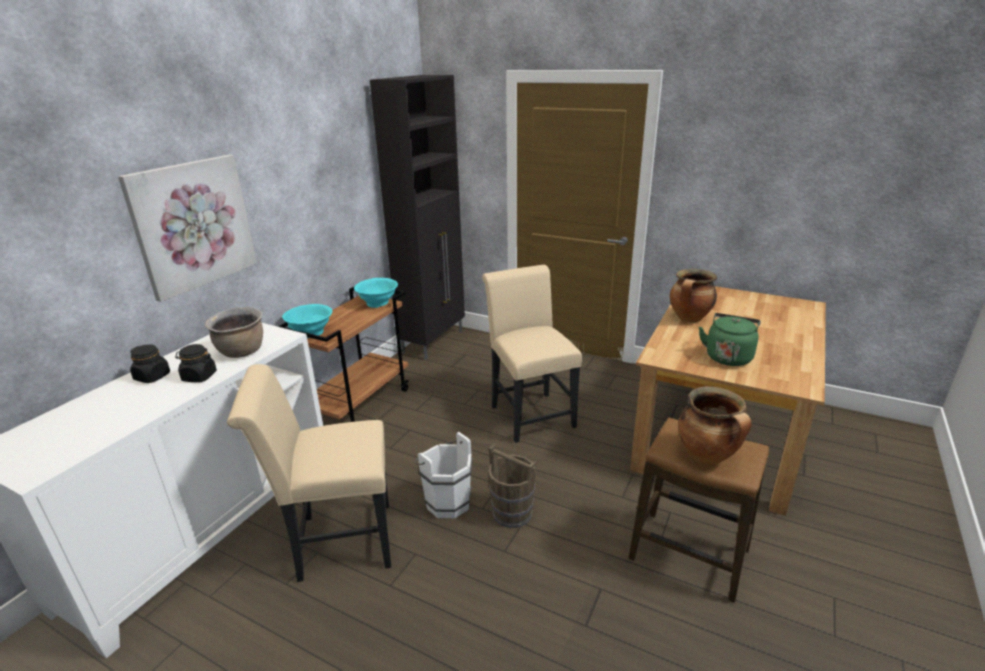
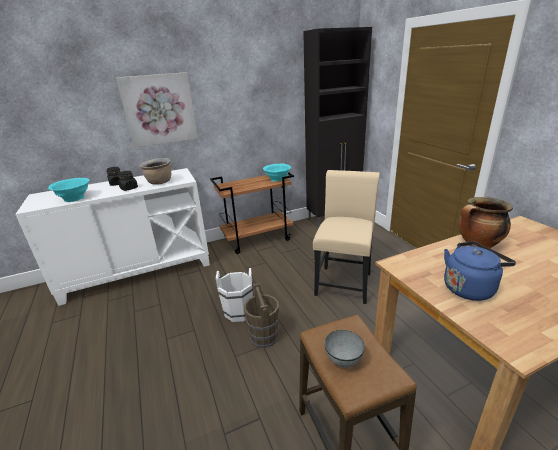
camera: 40 degrees right, 0 degrees up
beige chair [227,364,391,582] -> none
turquoise bowl [282,304,332,338] -> turquoise bowl moved to [48,178,89,202]
cooking pot [678,386,752,465] -> grey bowl [324,330,365,368]
green kettle [699,313,761,366] -> blue kettle [444,241,516,301]

